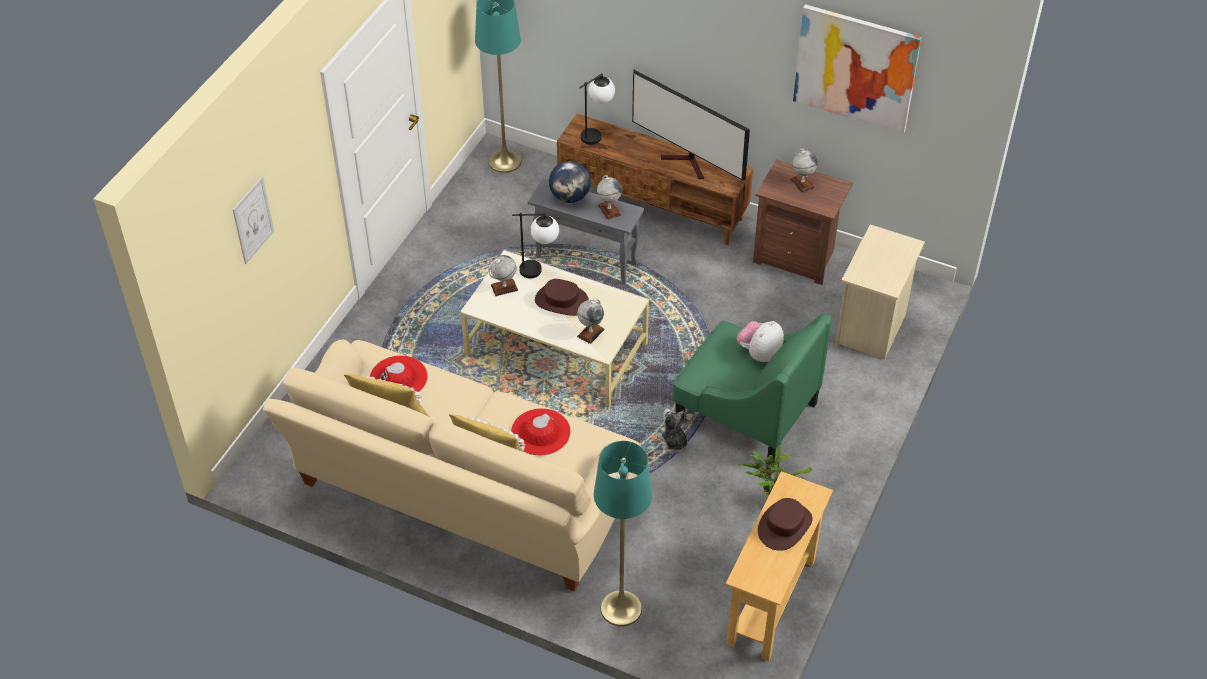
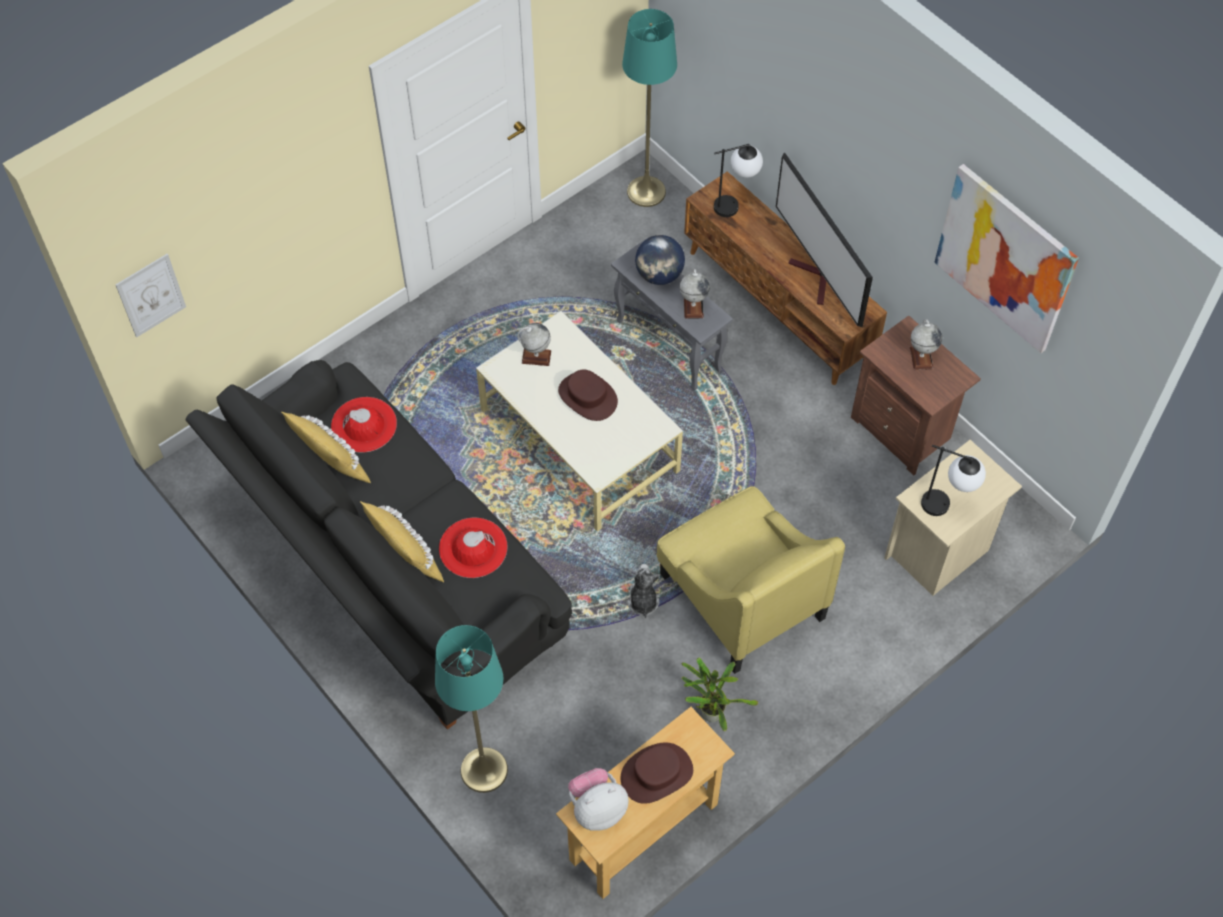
camera: 25 degrees right, 10 degrees up
picture [233,177,274,264] -> picture moved to [115,254,186,337]
beige sofa [263,340,641,591] -> black sofa [185,360,572,729]
table lamp [512,213,559,278] -> table lamp moved to [921,445,986,516]
globe [577,299,605,344] -> none
green armchair [672,314,832,464] -> yellow armchair [656,486,845,674]
plush toy [737,321,784,362] -> plush toy moved to [568,768,629,831]

